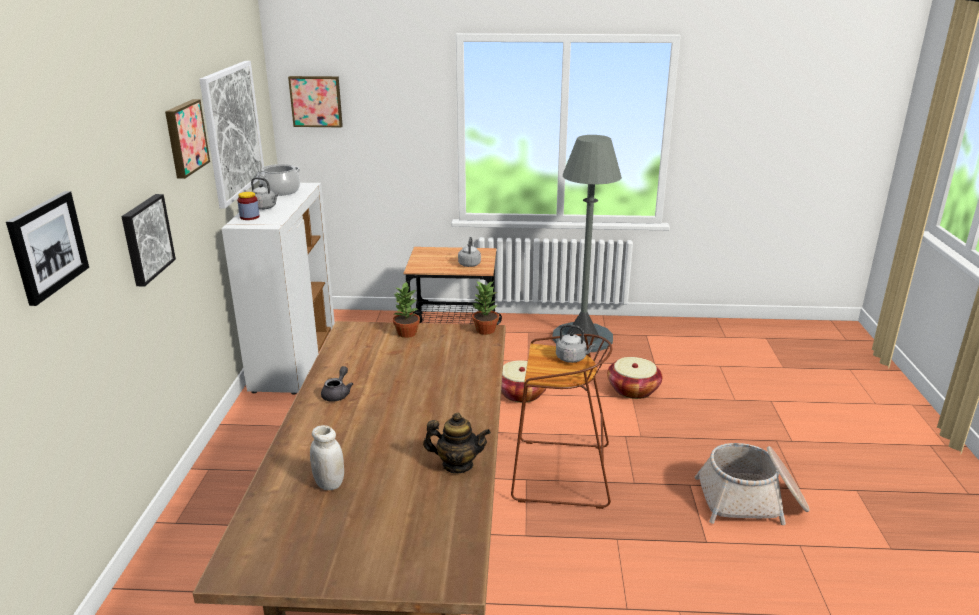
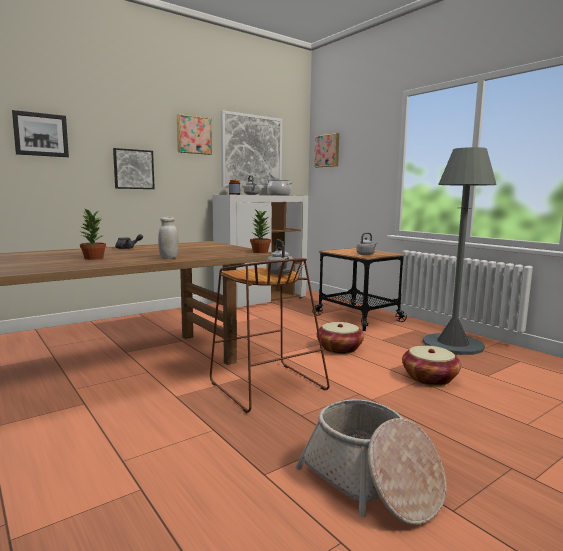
camera: 50 degrees right, 15 degrees down
white jar [310,425,344,490] -> white jar moved to [158,217,179,259]
potted plant [393,281,420,338] -> potted plant moved to [80,209,106,260]
teapot [423,413,491,473] -> none

